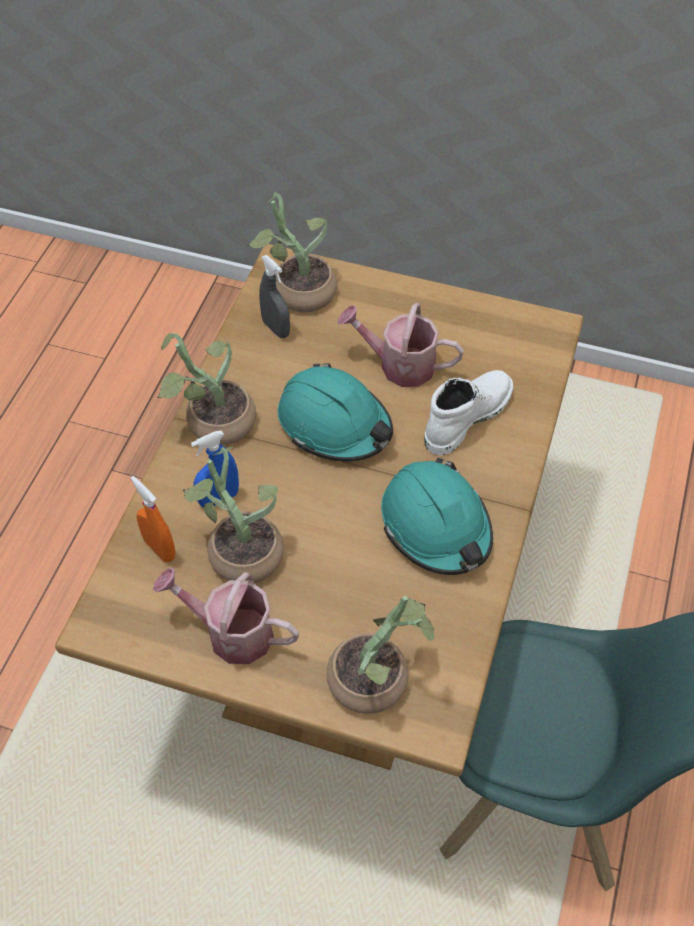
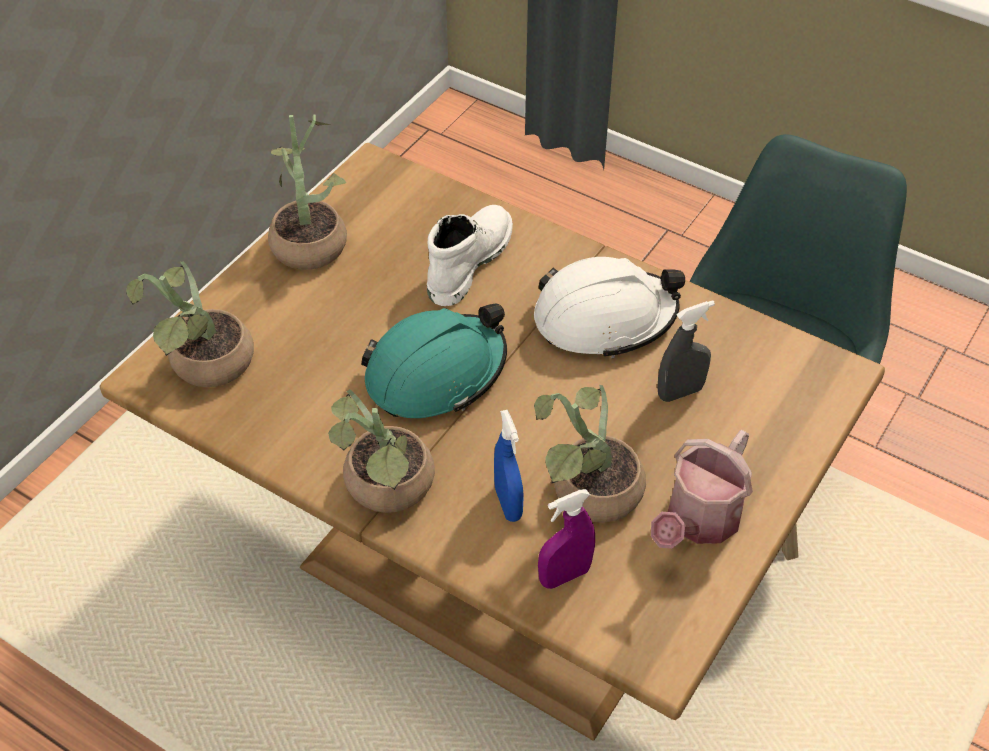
camera: 75 degrees left, 5 degrees down
orange spray bottle [130,476,176,562] -> purple spray bottle [538,489,595,589]
grey spray bottle [259,255,290,338] -> grey spray bottle moved to [657,300,715,402]
potted plant [327,596,434,714] -> potted plant moved to [268,115,347,270]
watering can [338,303,464,387] -> none
turquoise hard hat [381,458,493,575] -> white hard hat [534,257,685,359]
white boot [424,370,513,455] -> white boot turned 60 degrees clockwise [427,205,513,306]

